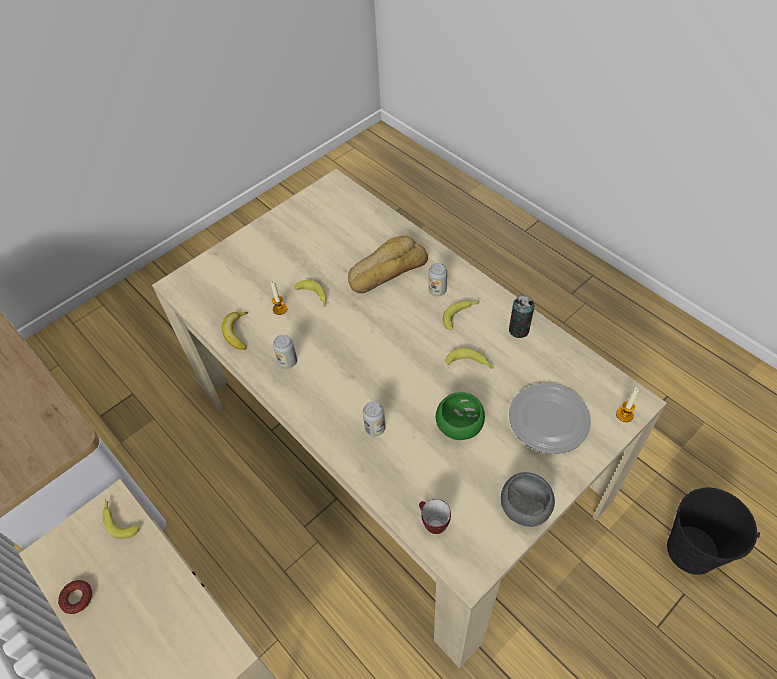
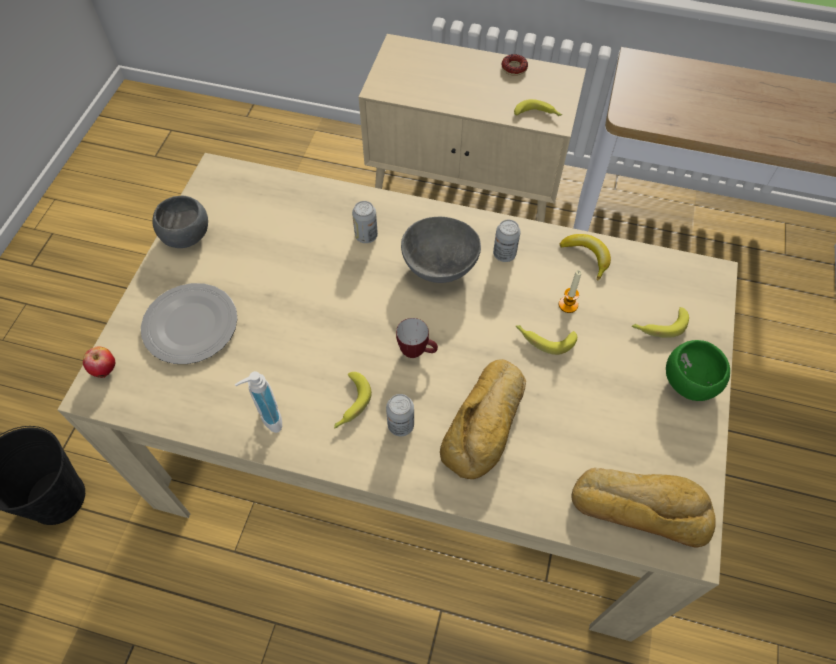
camera: 145 degrees right, 5 degrees up
mug [419,499,451,534] -> mug moved to [396,318,438,358]
green bowl [436,392,485,440] -> green bowl moved to [666,340,730,401]
banana [445,348,494,369] -> banana moved to [632,307,689,338]
can [509,295,534,338] -> soap dispenser [235,371,282,433]
candle [616,387,639,422] -> apple [83,346,115,378]
none -> grey bowl [401,217,481,283]
none -> bread [571,468,716,547]

